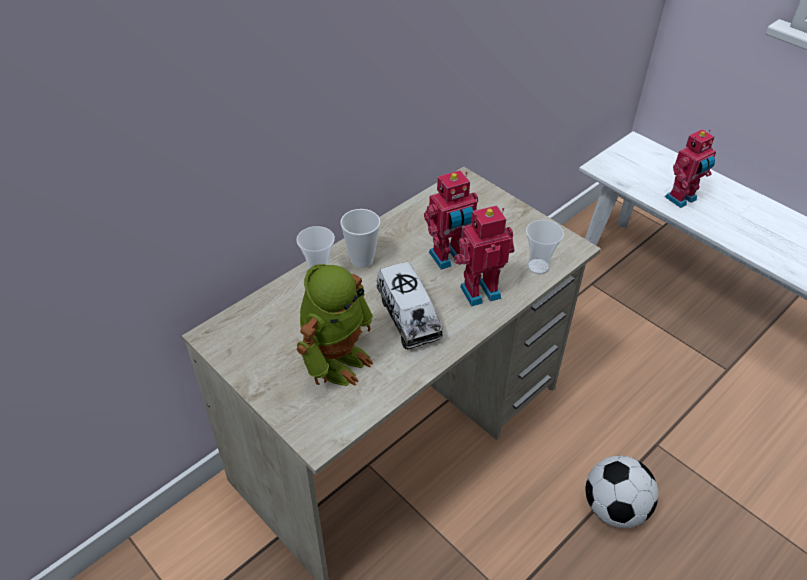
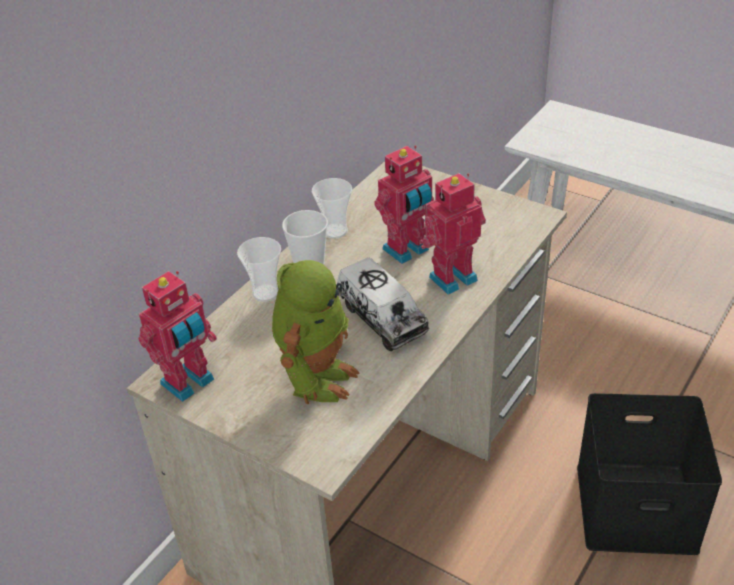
camera: 10 degrees left, 5 degrees down
cup [526,220,564,274] -> cup moved to [312,178,352,239]
football [586,456,658,528] -> black storage box [577,393,722,555]
toy robot [665,129,716,208] -> toy robot moved to [138,271,217,402]

